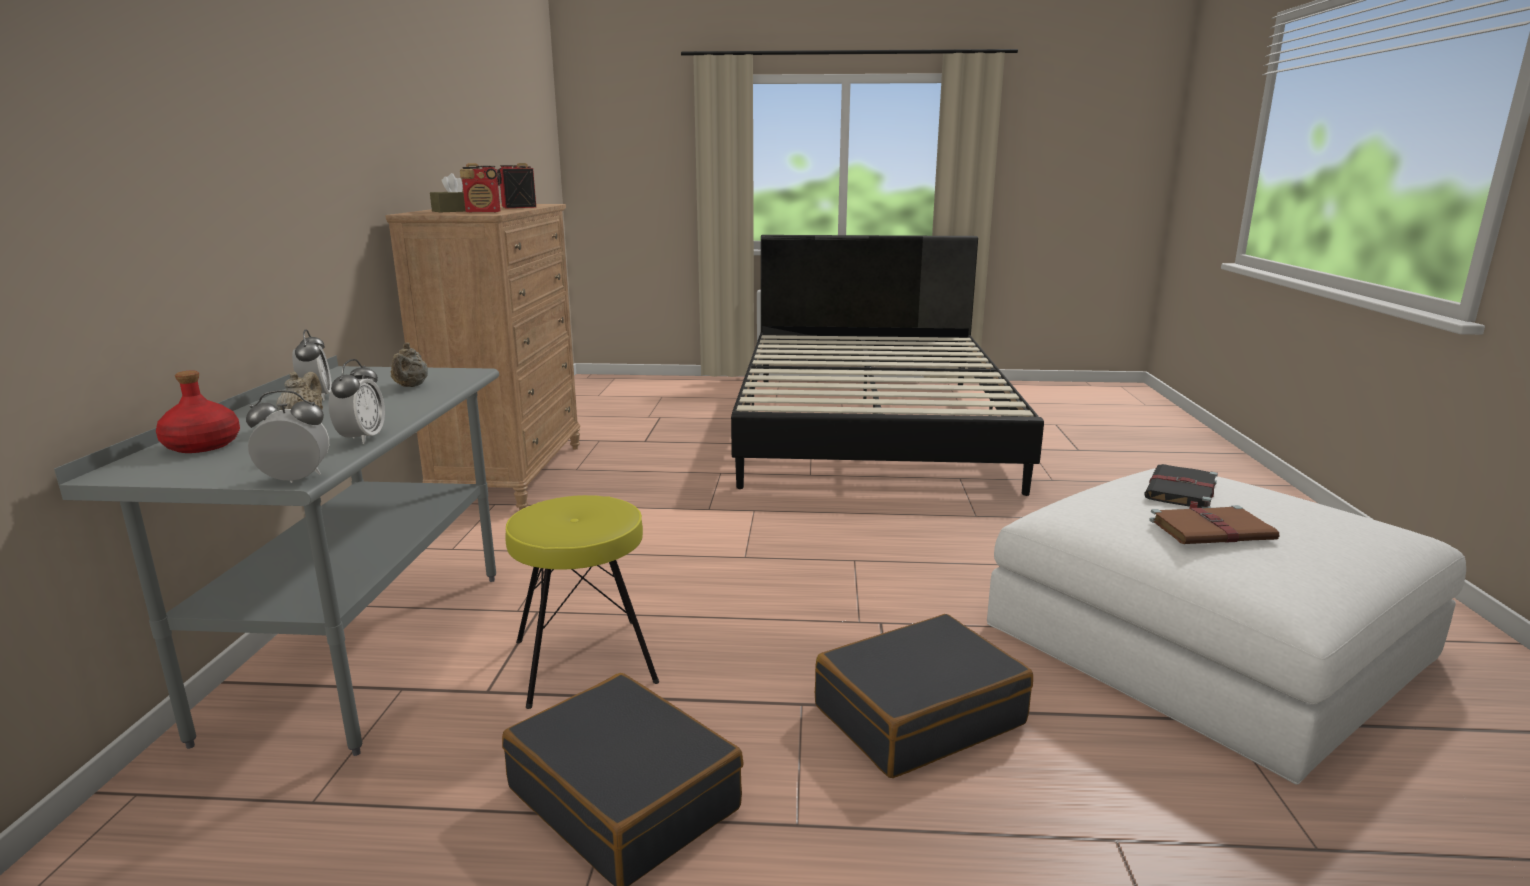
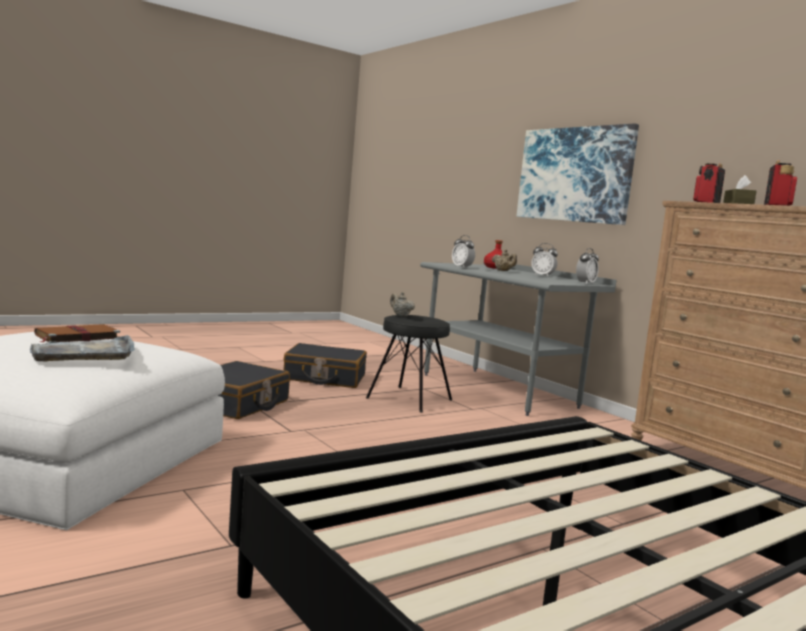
camera: 140 degrees right, 10 degrees down
alarm clock [246,390,329,483] -> alarm clock moved to [576,248,599,284]
beige teapot [390,343,428,387] -> beige teapot moved to [390,292,415,316]
yellow stool [505,495,659,709] -> black stool [366,315,452,413]
black book [1144,464,1218,509] -> grey tray [30,335,135,361]
none -> picture [517,123,639,225]

